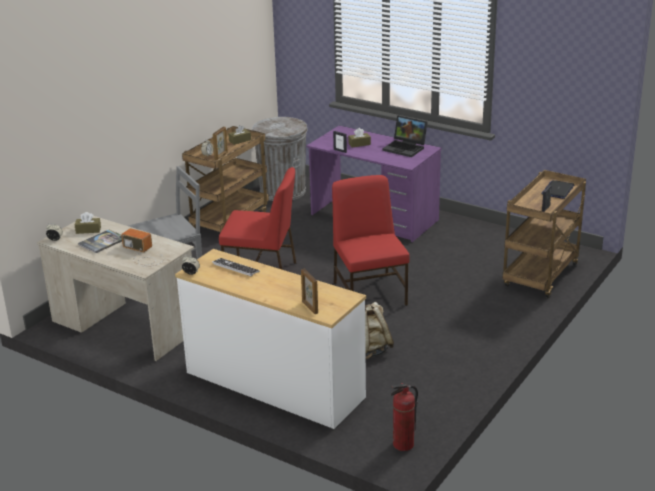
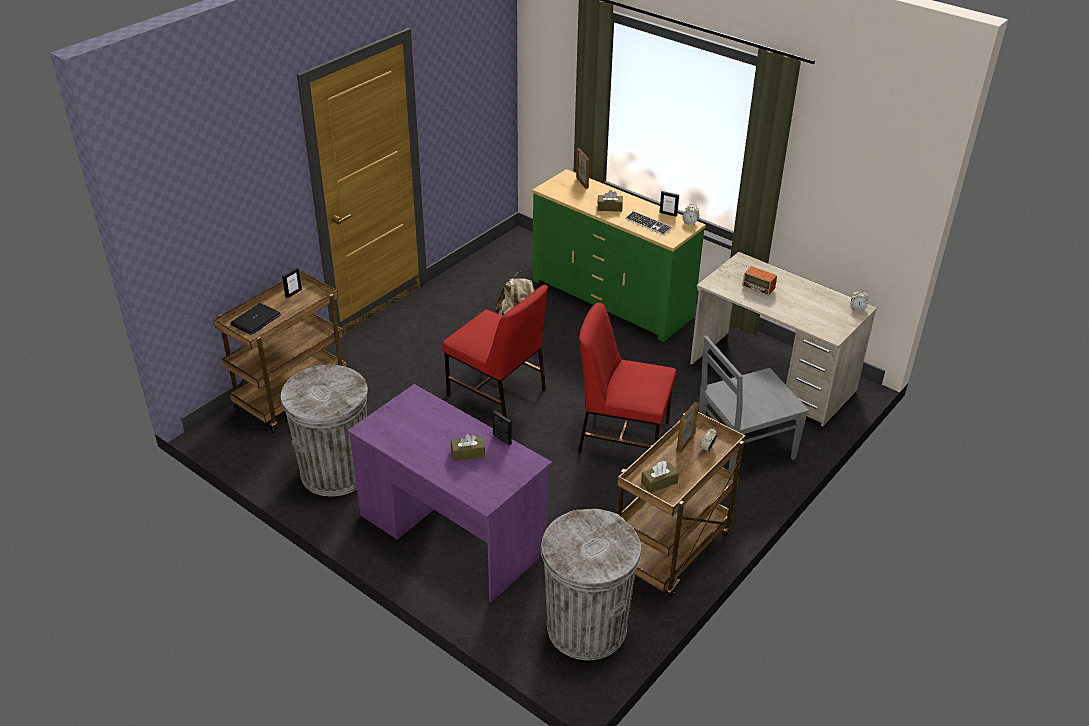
camera: 175 degrees left, 10 degrees up
brown tissue box [75,212,101,234] -> brown tissue box moved to [597,190,623,212]
book [78,230,122,253] -> none
white dresser [175,249,366,429] -> green dresser [532,169,706,342]
red chair [332,175,410,306] -> red chair turned 45 degrees counterclockwise [442,285,548,418]
laptop [383,115,428,157] -> none
fire extinguisher [391,383,418,451] -> none
none -> grey trash can [281,365,368,496]
none -> picture frame [659,191,679,217]

